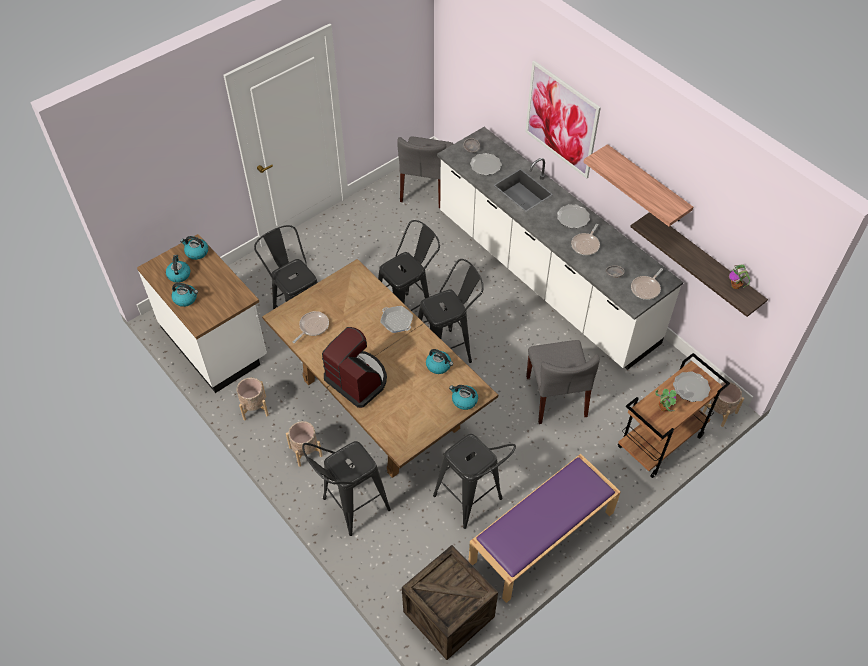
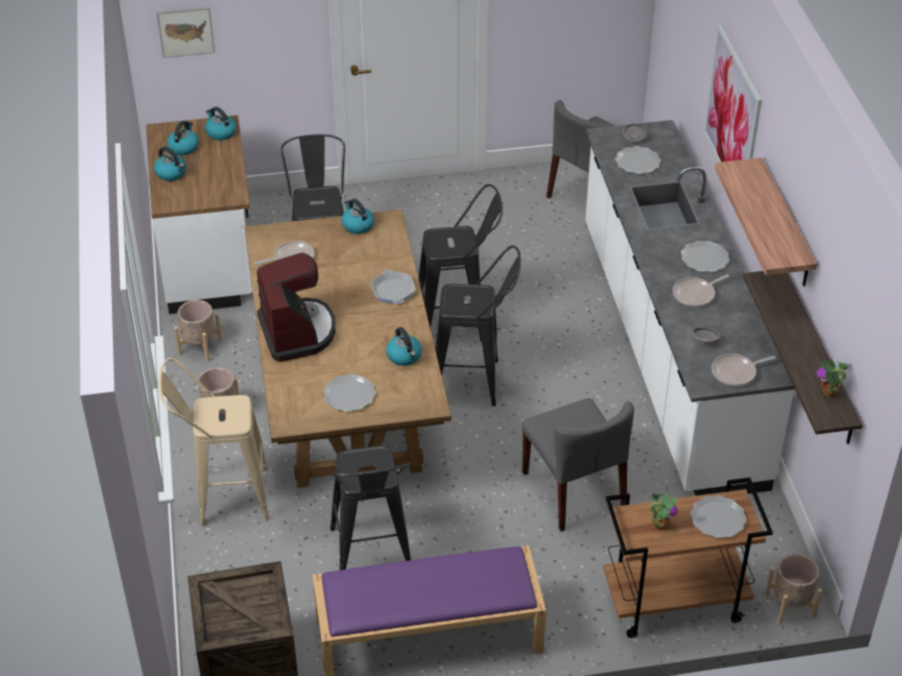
camera: 30 degrees right, 10 degrees down
black stool [302,441,391,536] -> beige stool [159,358,269,526]
kettle [449,385,478,410] -> kettle moved to [342,199,374,234]
grey chair [526,340,600,424] -> grey chair turned 45 degrees counterclockwise [522,398,634,532]
none -> picture [156,7,215,58]
none -> plate [323,374,376,412]

